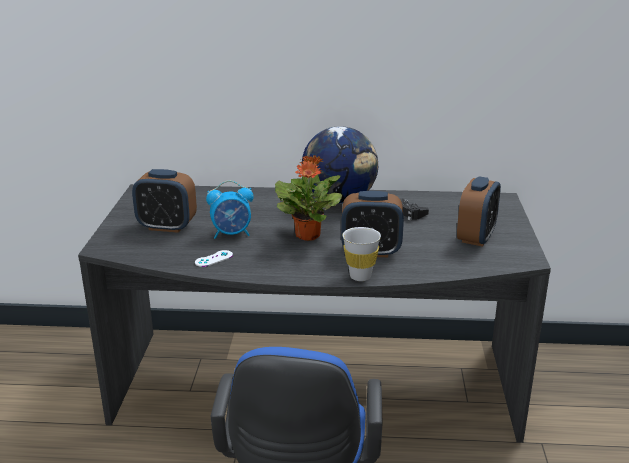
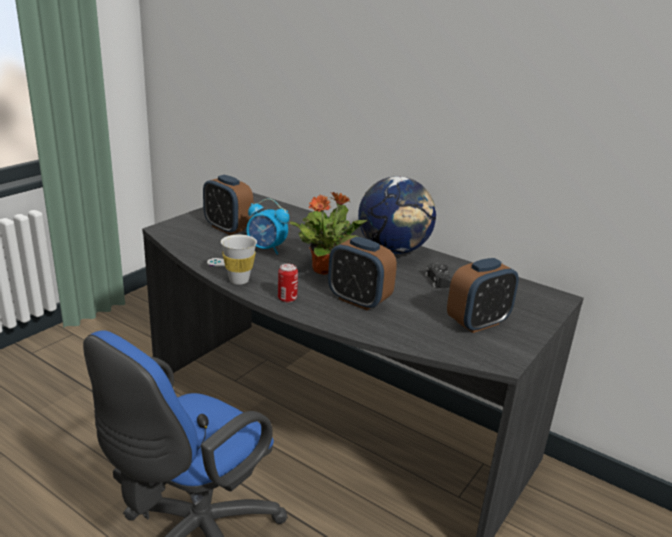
camera: 30 degrees right, 0 degrees up
white cup [342,227,381,281] -> white cup moved to [221,235,257,285]
none -> can [278,263,298,302]

